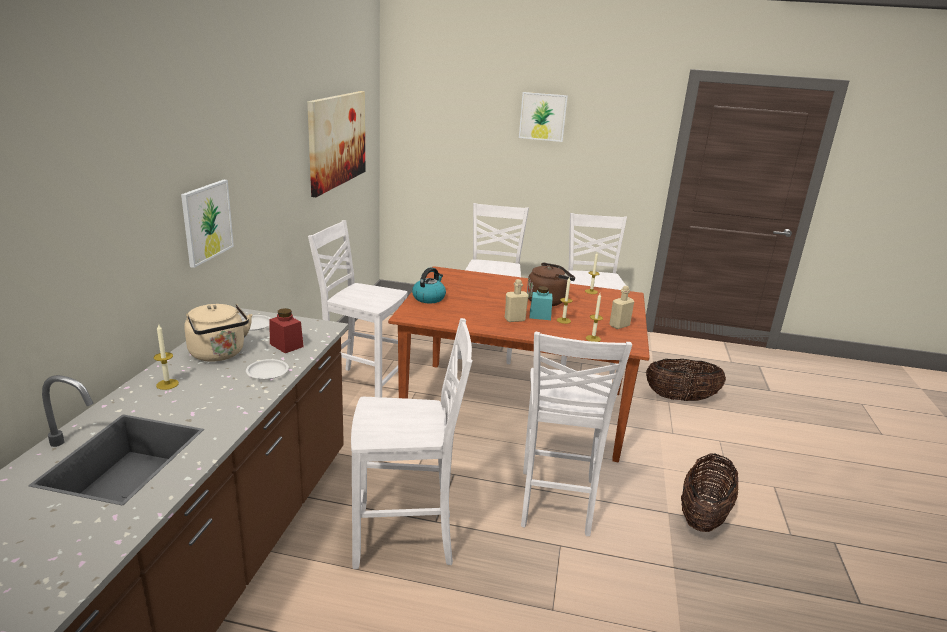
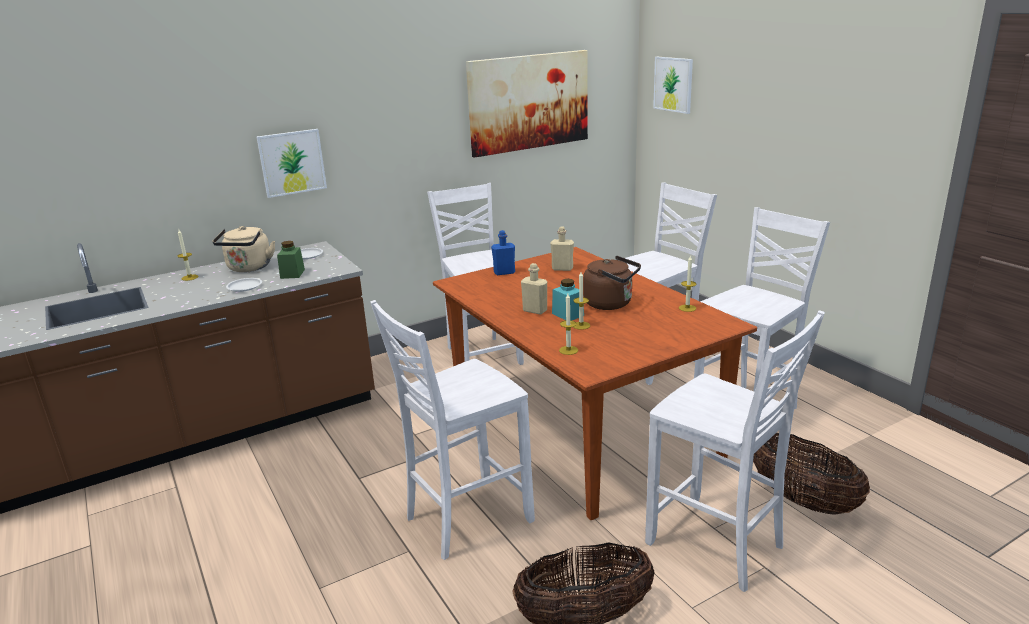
camera: 50 degrees right, 0 degrees up
red jar [269,308,304,353] -> green jar [277,241,305,279]
white chair [351,318,473,569] -> white chair moved to [645,310,825,592]
kettle [412,267,446,303] -> blue bottle [491,230,515,275]
picture [519,92,568,142] -> picture moved to [653,57,693,114]
beige bottle [610,286,634,329] -> beige bottle moved to [550,226,574,271]

